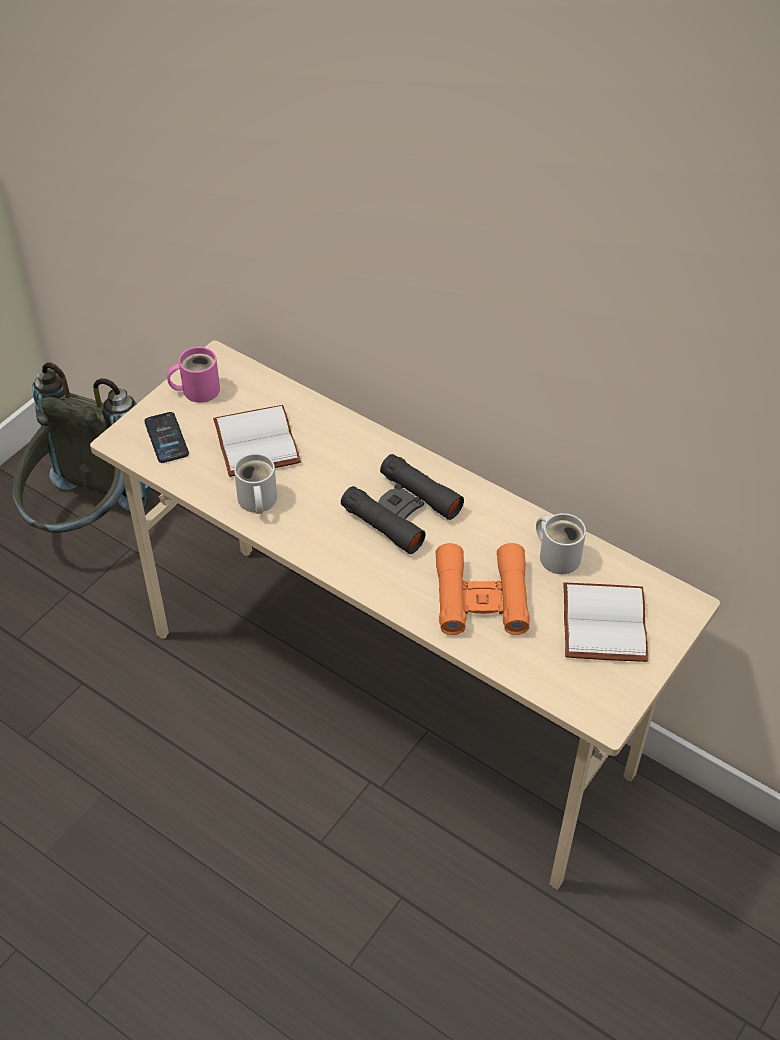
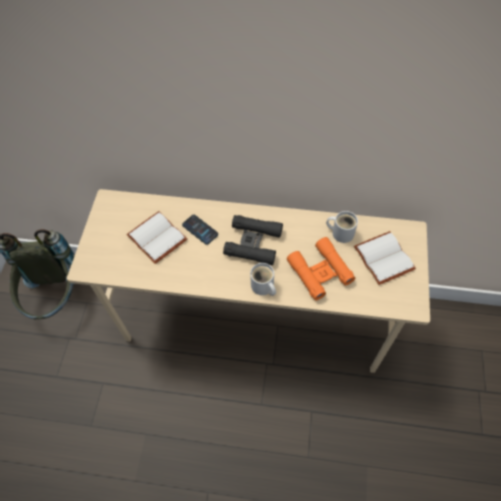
camera: 25 degrees left, 10 degrees up
phone [144,412,189,463] -> phone moved to [182,215,218,245]
pink mug [167,347,220,403] -> none
white mug [234,453,277,514] -> white mug moved to [250,263,276,296]

